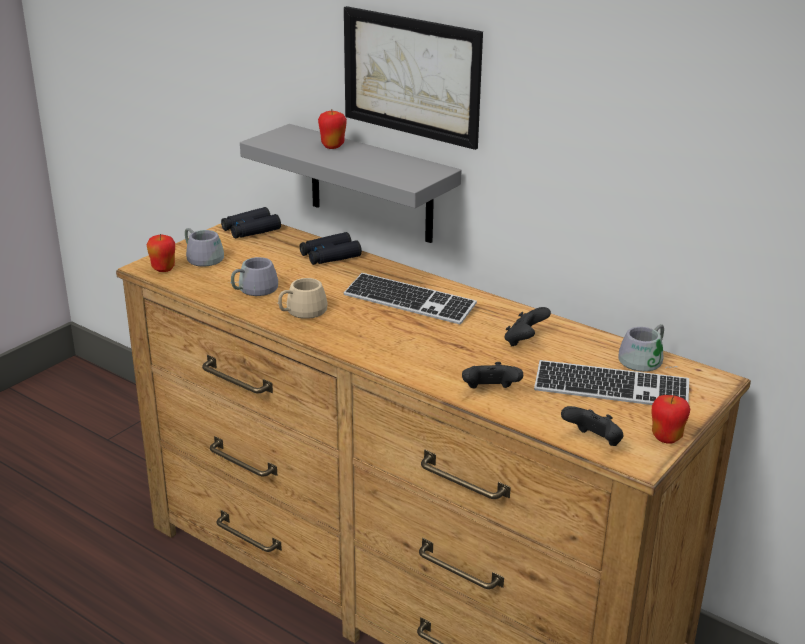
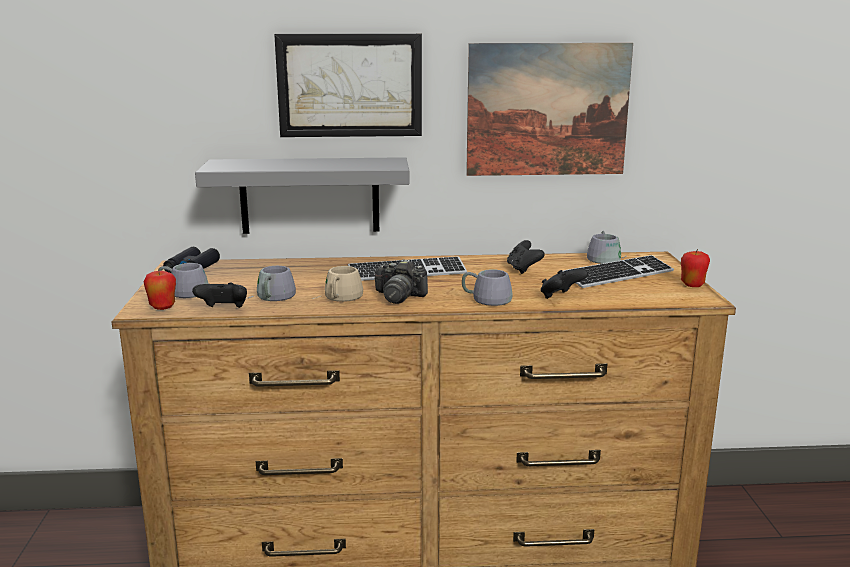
camera: 40 degrees left, 10 degrees down
black binoculars [300,232,362,265] -> none
apple [318,109,347,149] -> none
black game controller [561,406,623,446] -> black game controller moved to [192,283,247,308]
none -> camera [374,259,428,304]
none -> grey mug [462,269,513,306]
none -> picture [466,43,633,176]

